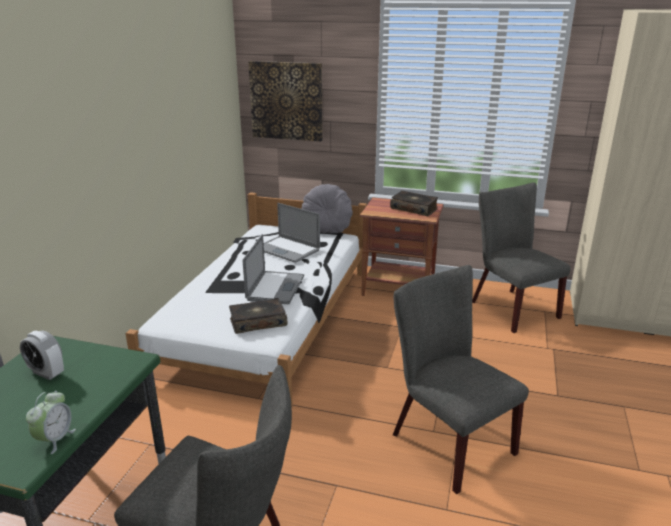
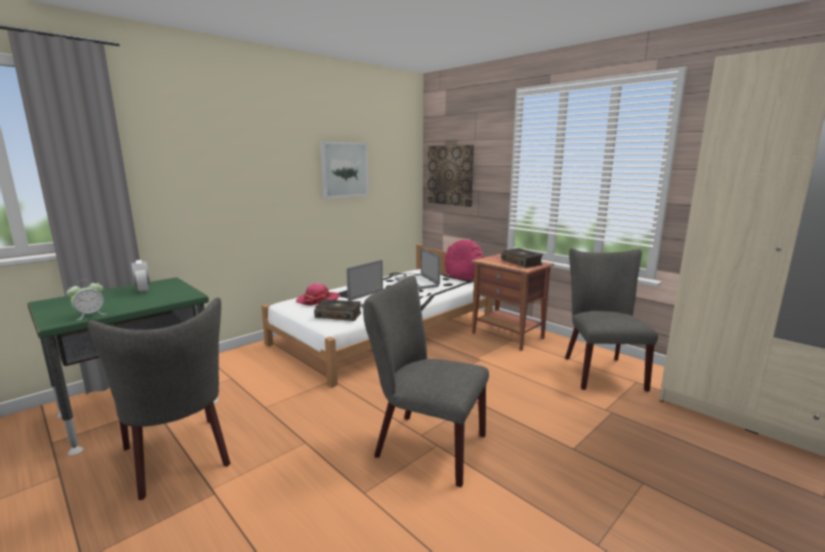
camera: 30 degrees right, 10 degrees down
grey pillow [302,184,353,233] -> pink pillow [445,240,483,280]
grey chair [393,265,529,494] -> grey chair turned 60 degrees counterclockwise [363,275,489,487]
none -> hat [296,283,340,306]
none -> picture [320,142,369,199]

